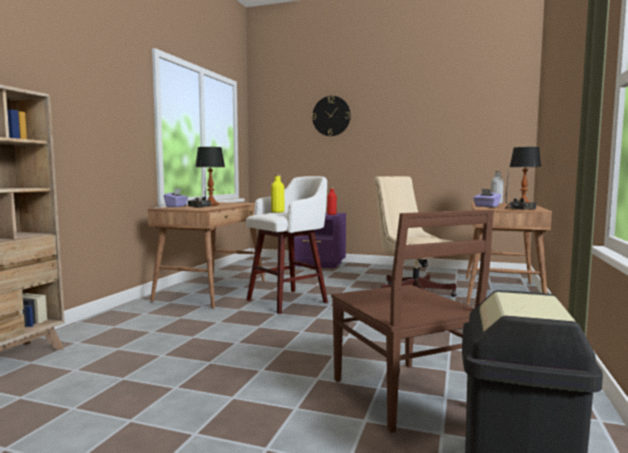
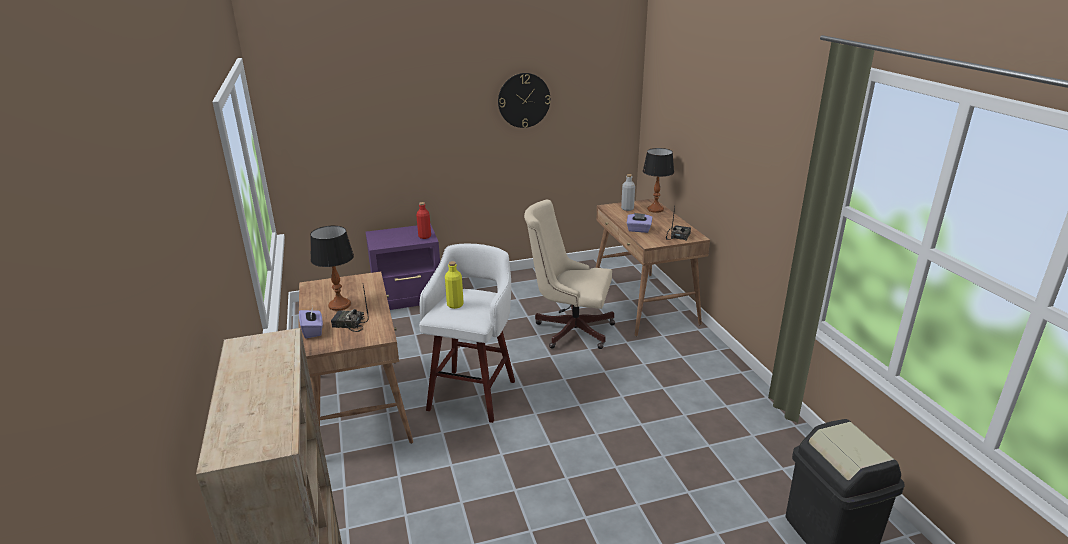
camera: 35 degrees left, 20 degrees up
wall clock [312,96,351,136] -> wall clock moved to [498,73,551,128]
brown chair [331,210,494,433] -> none

